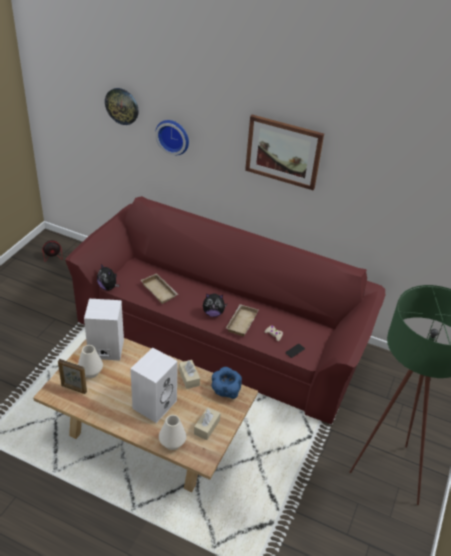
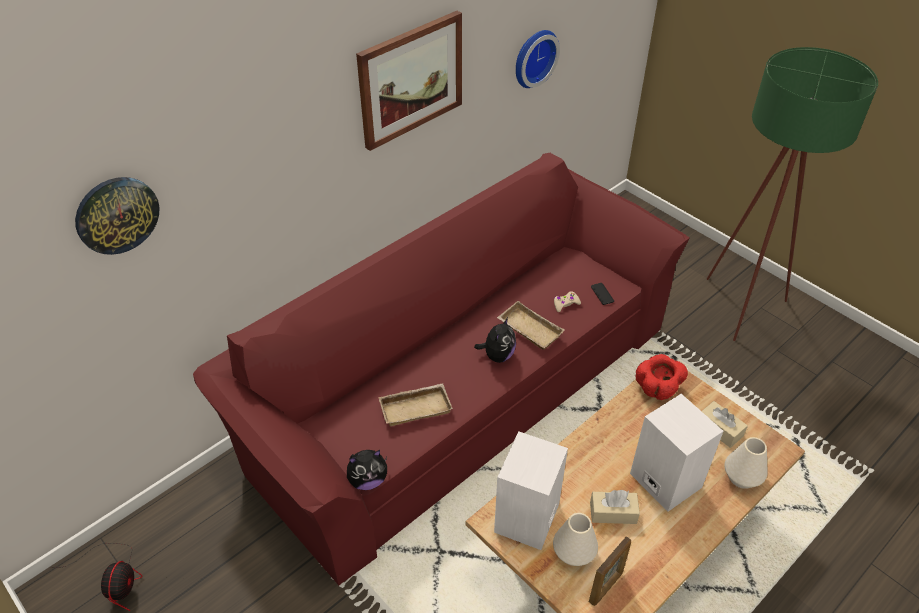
camera: 65 degrees left, 5 degrees up
wall clock [155,120,189,155] -> wall clock moved to [516,30,560,88]
beige tissue box [179,360,200,389] -> beige tissue box moved to [590,490,640,524]
blue bowl [211,367,242,399] -> red bowl [636,354,688,400]

